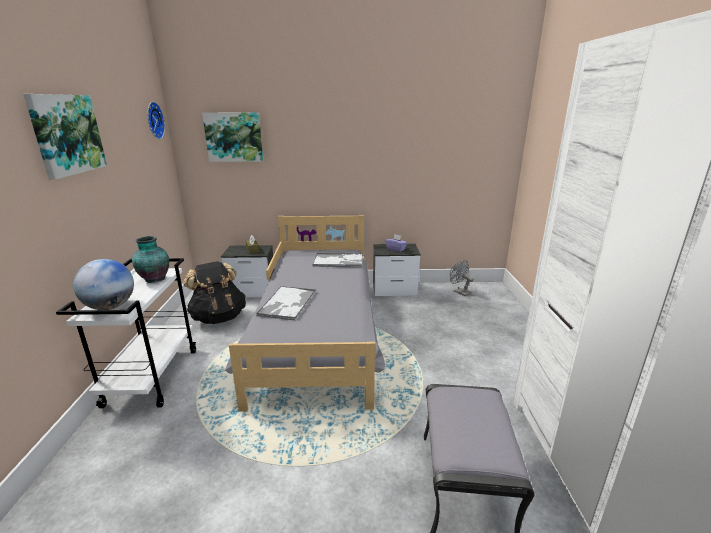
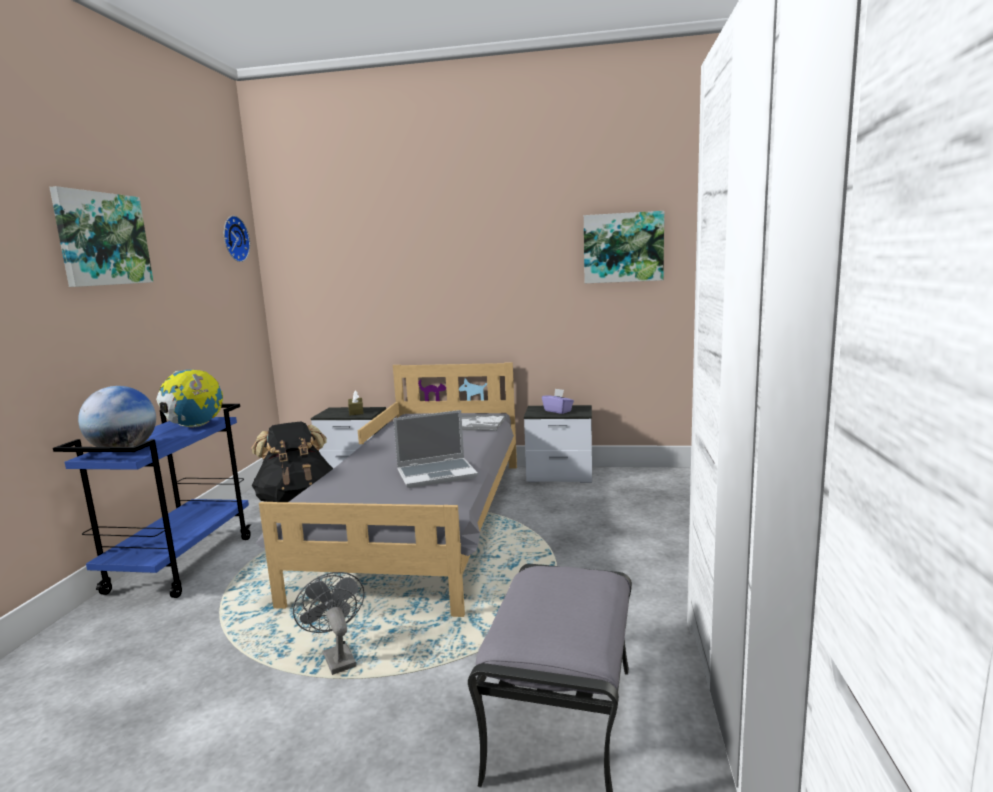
camera: 10 degrees right, 10 degrees down
white cart [56,258,196,408] -> blue cart [53,404,251,598]
vase [132,236,169,283] -> globe [156,370,223,427]
picture [202,112,263,162] -> picture moved to [584,211,664,283]
tray [256,286,316,321] -> none
grey fan [450,260,474,296] -> grey fan moved to [293,572,364,675]
none -> laptop [393,410,478,488]

